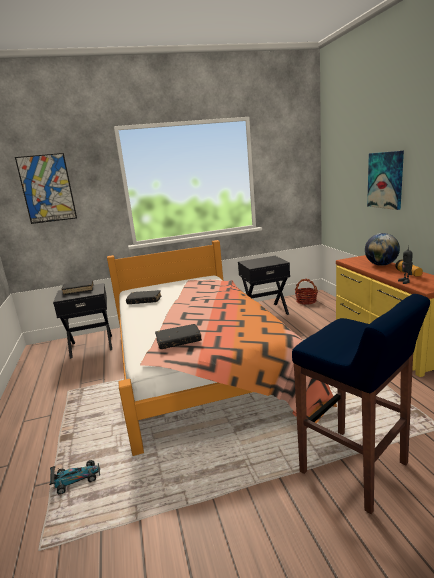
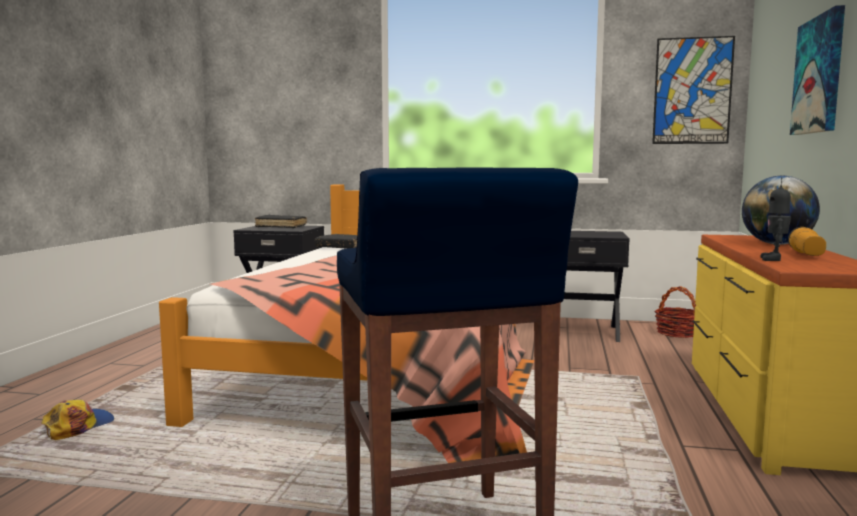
camera: 25 degrees right, 10 degrees down
picture [15,153,77,224] -> picture moved to [652,36,735,144]
toy car [49,460,100,494] -> cap [42,400,114,440]
black book [155,324,202,349] -> none

